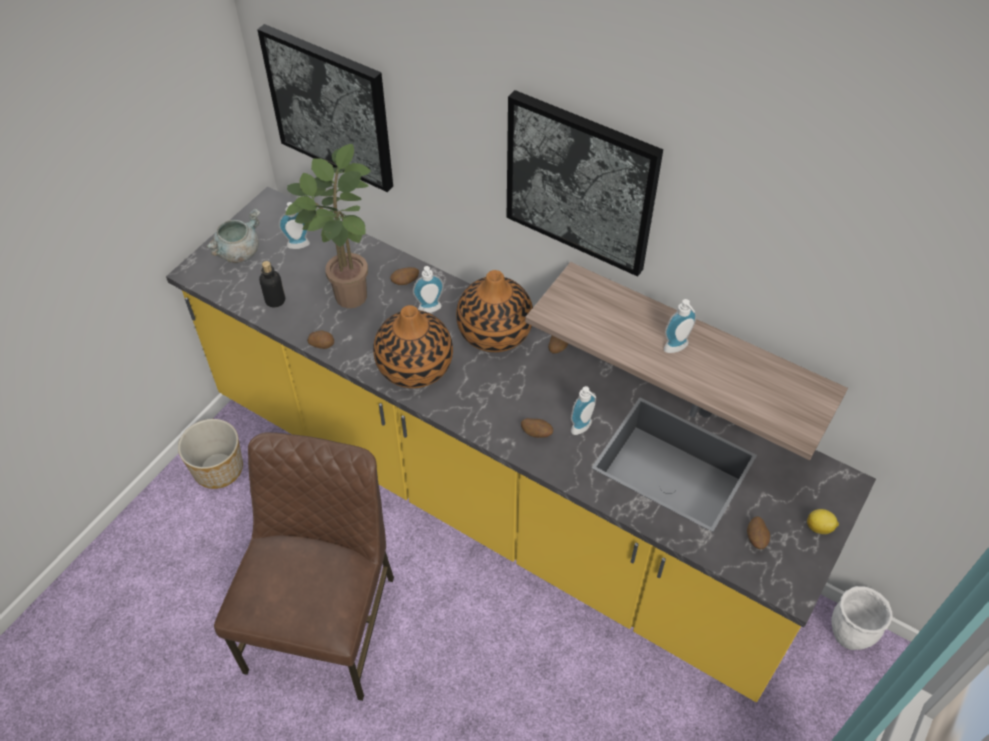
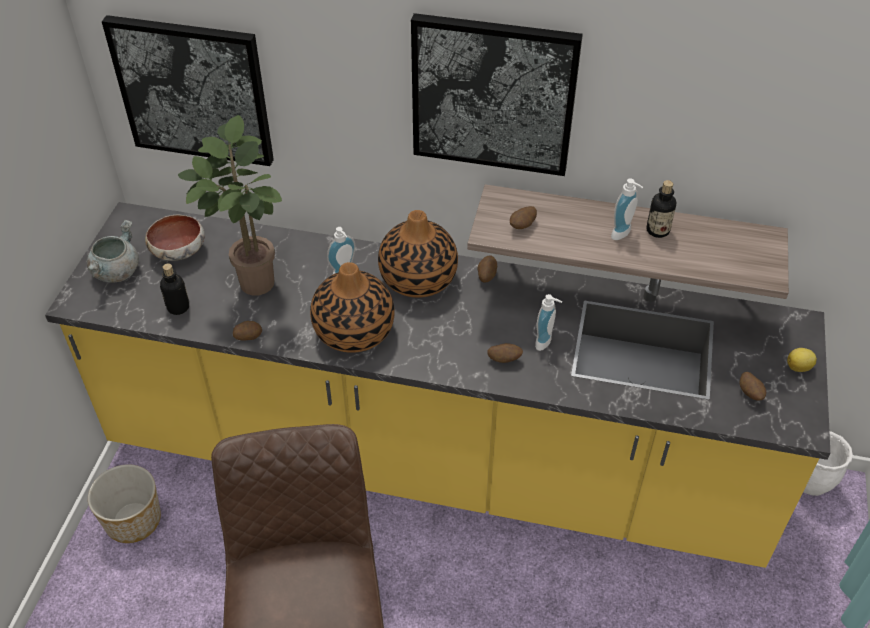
camera: 20 degrees left, 5 degrees down
soap dispenser [279,202,310,249] -> bowl [145,215,205,261]
potato [390,267,419,285] -> potato moved to [510,206,537,229]
none -> bottle [646,180,676,238]

